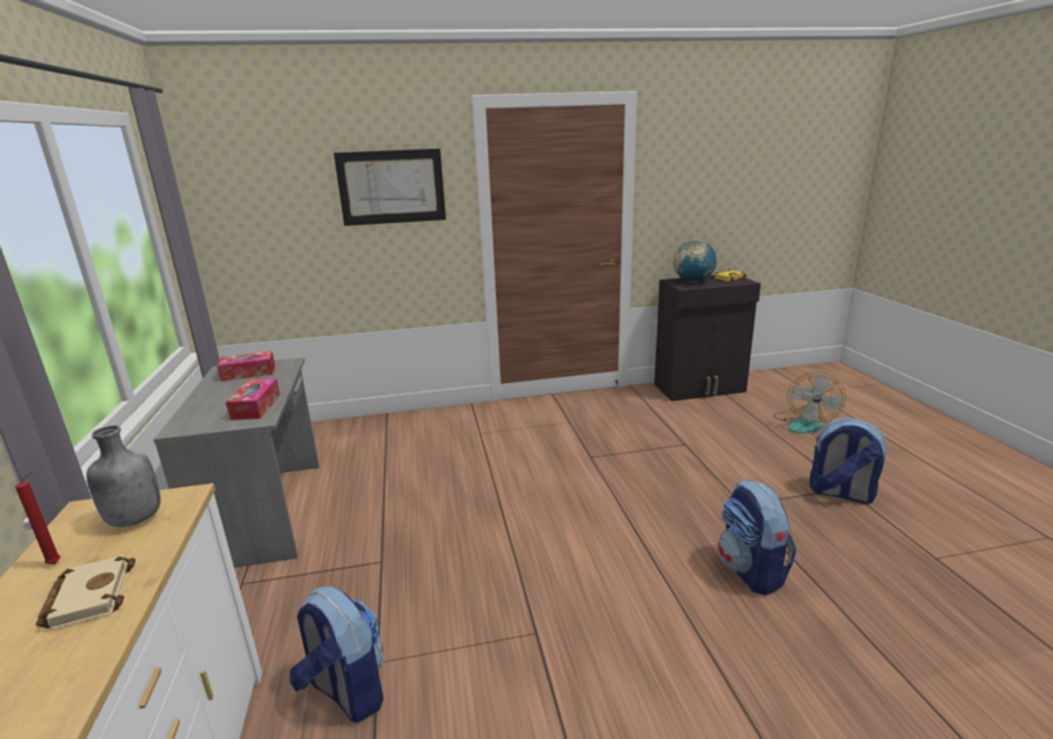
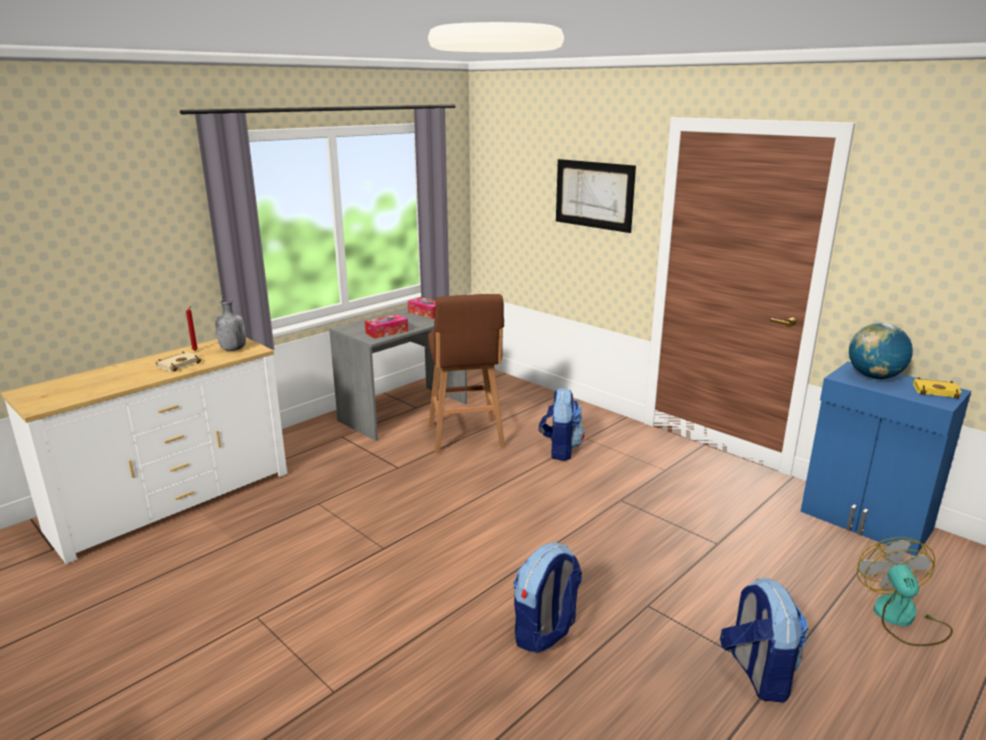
camera: 55 degrees right, 0 degrees up
backpack [290,586,384,723] -> backpack moved to [539,388,585,461]
black cabinet [654,275,761,401] -> blue cabinet [800,362,971,556]
fan [773,372,846,434] -> fan turned 105 degrees clockwise [857,537,953,646]
none -> brown stool [428,294,505,454]

